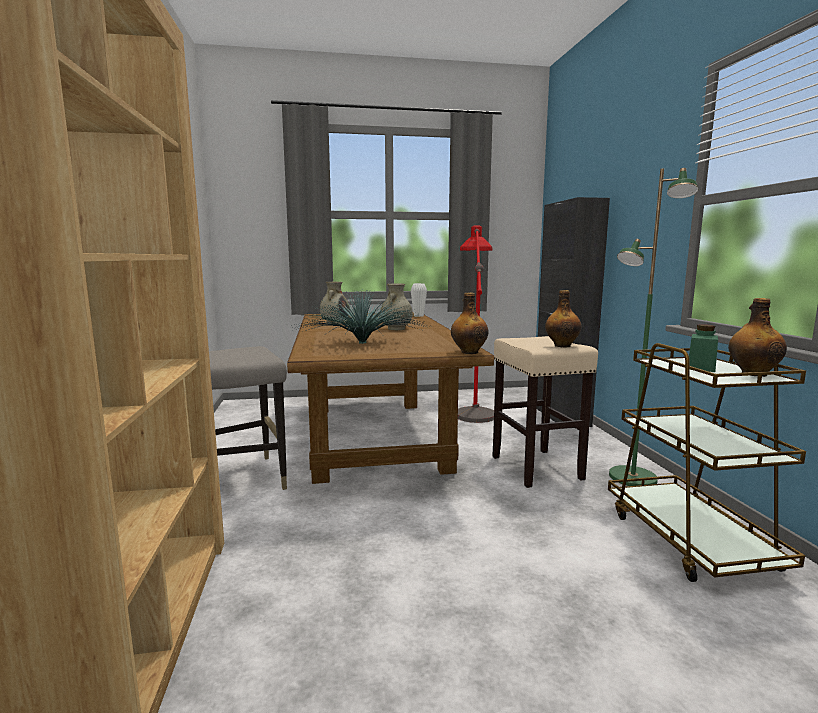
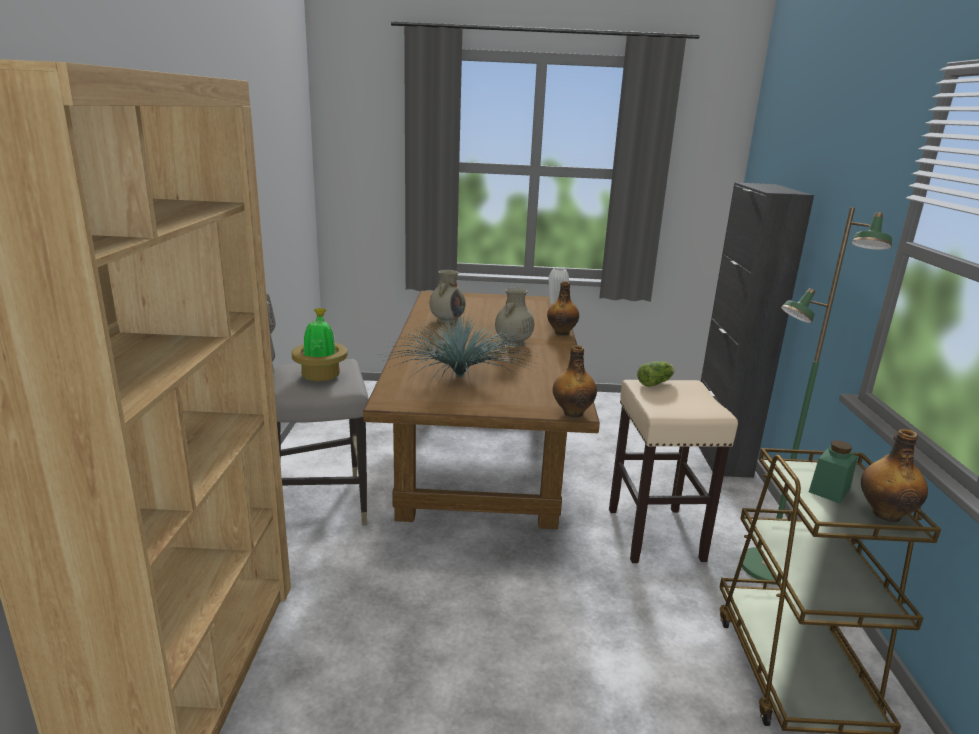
camera: 10 degrees right, 10 degrees up
red floor lamp [458,225,494,423] -> none
bottle [545,290,581,348] -> bottle moved to [547,282,579,335]
none -> potted plant [291,308,348,381]
none -> lettuce [637,361,675,387]

